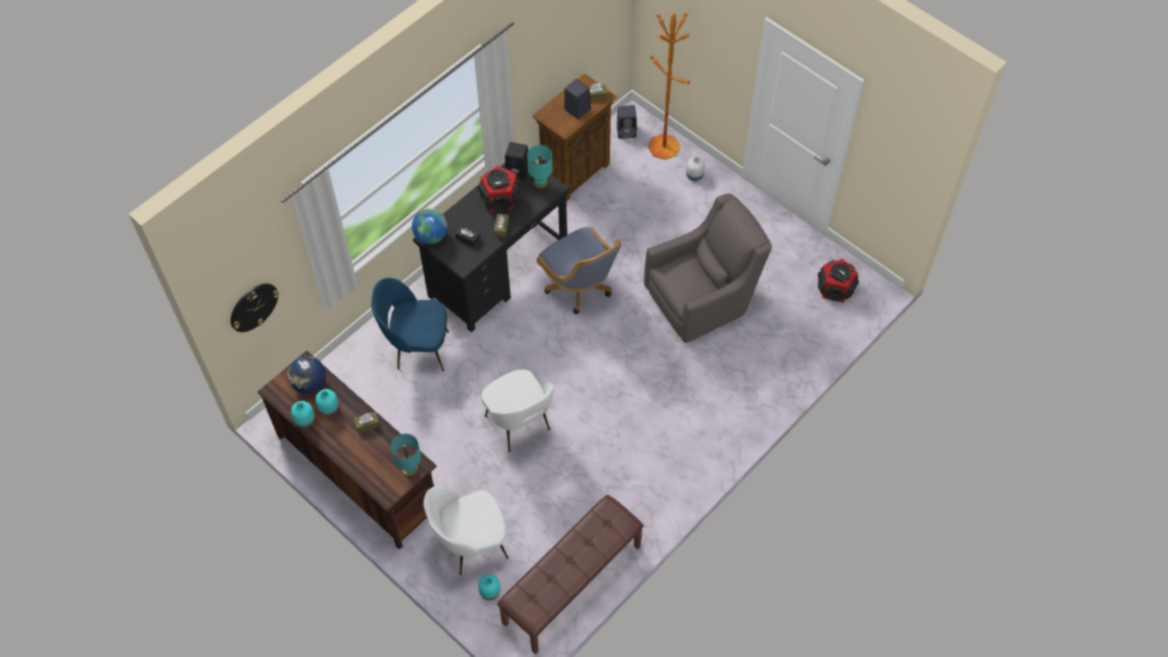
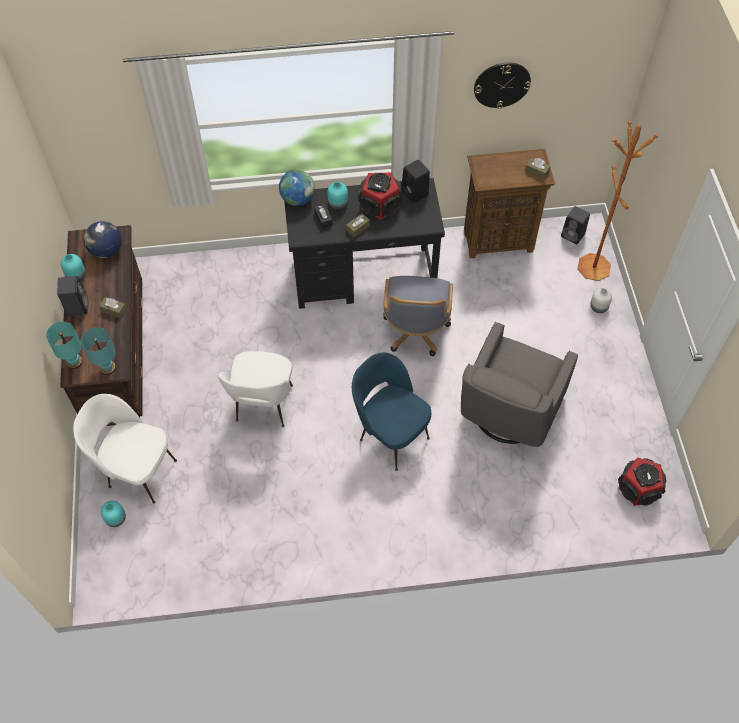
camera: 40 degrees right, 0 degrees up
wall clock [230,283,279,332] -> wall clock moved to [474,62,531,109]
turquoise vase [315,389,339,416] -> turquoise vase moved to [328,182,348,210]
blue chair [371,278,449,371] -> blue chair moved to [352,353,431,471]
brown bench [497,495,644,654] -> none
turquoise table lamp [527,145,553,190] -> turquoise table lamp moved to [46,322,82,369]
black speaker [564,79,591,119] -> black speaker moved to [57,276,88,316]
grey armchair [644,194,772,343] -> grey armchair turned 105 degrees clockwise [461,322,579,447]

